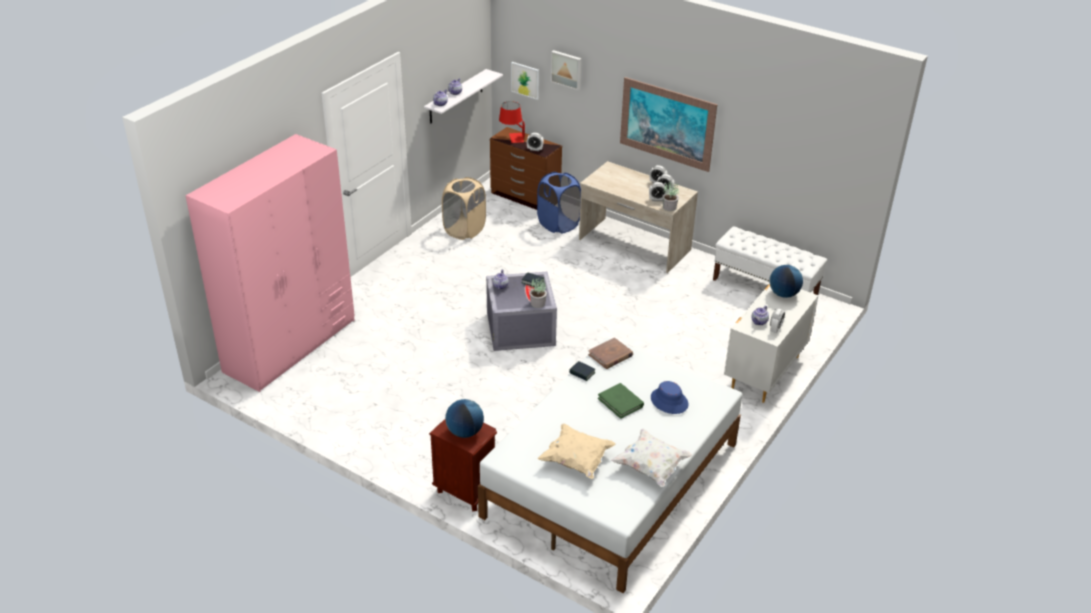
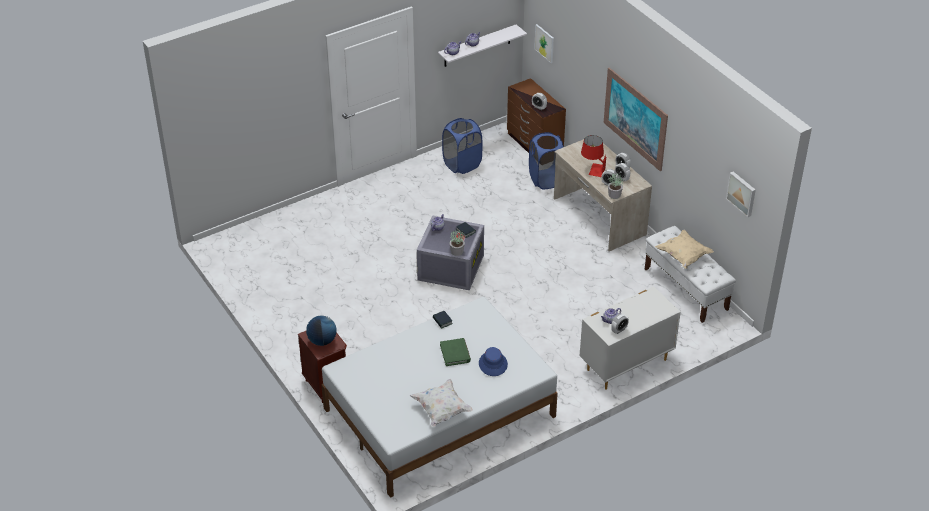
camera: 25 degrees right, 5 degrees up
pink wardrobe [185,134,355,392] -> none
beige laundry basket [442,177,486,240] -> blue laundry basket [442,118,482,174]
red table lamp [499,101,525,143] -> red table lamp moved to [581,135,606,177]
beige pillow [537,423,616,479] -> beige pillow moved to [655,230,714,269]
picture [551,50,581,90] -> picture moved to [726,172,756,217]
brown book [588,338,633,369] -> none
globe [769,265,803,298] -> none

